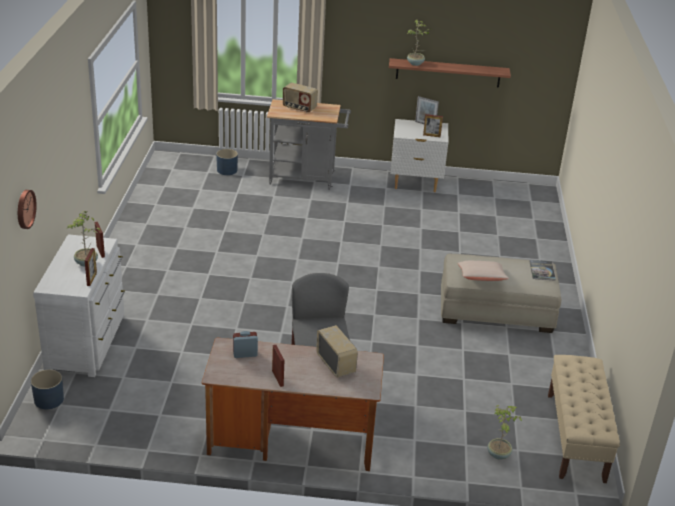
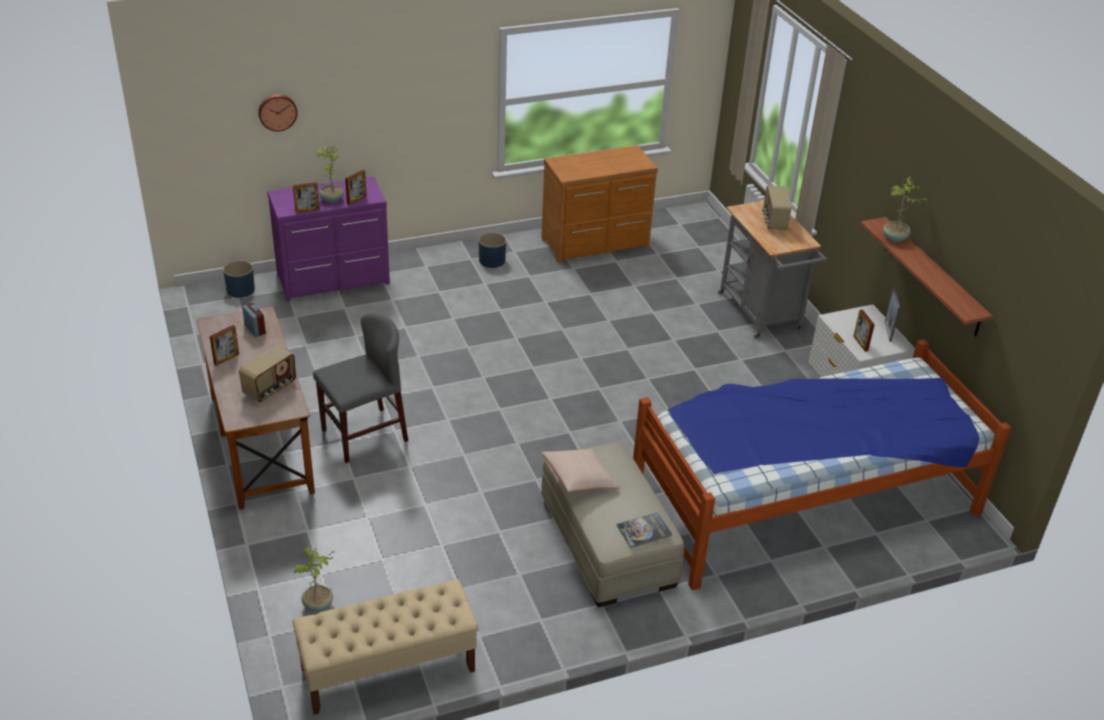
camera: 65 degrees right, 5 degrees up
white dresser [33,234,125,377] -> purple dresser [268,176,390,301]
blue planter [216,149,238,175] -> blue planter moved to [479,233,506,268]
none -> brown dresser [541,145,658,263]
none -> bed [633,339,1011,590]

